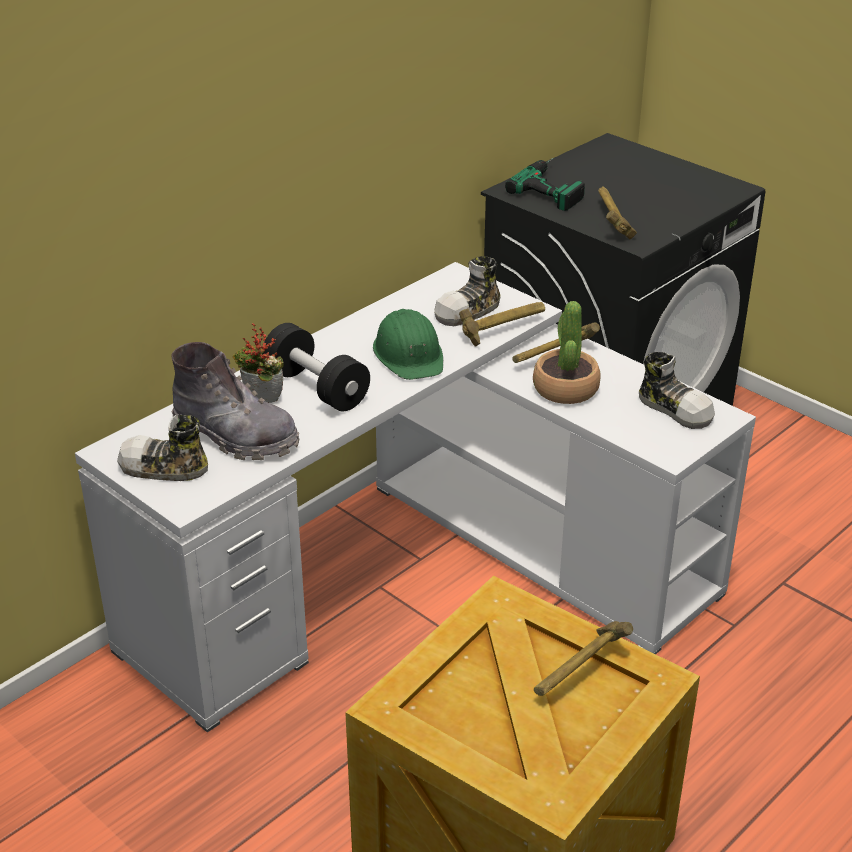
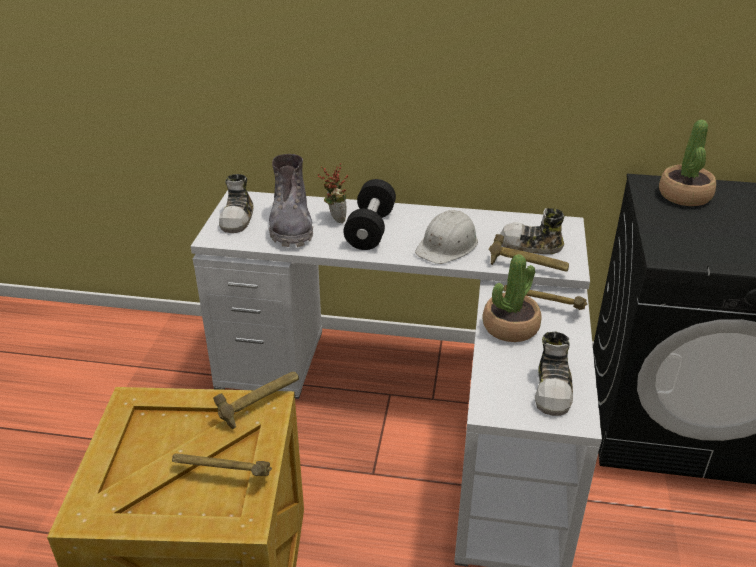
camera: 55 degrees right, 0 degrees up
shoe [117,415,208,481] -> shoe turned 150 degrees counterclockwise [219,174,254,233]
green hard hat [373,309,443,380] -> white hard hat [415,210,478,264]
power drill [505,158,585,211] -> potted plant [659,120,716,206]
hammer [598,186,637,239] -> hammer moved to [213,372,299,429]

